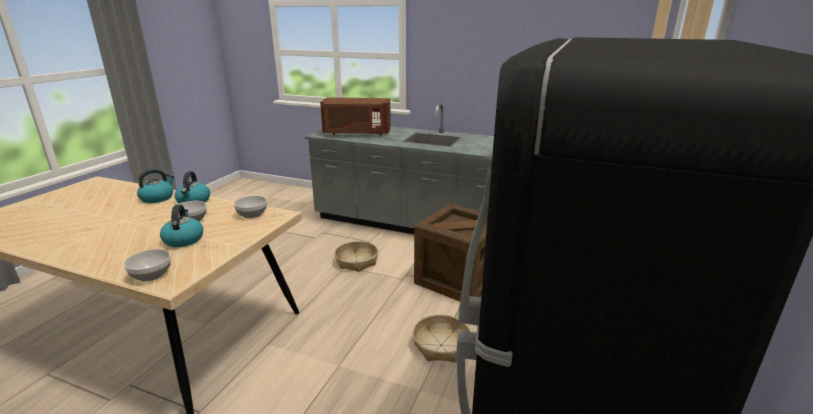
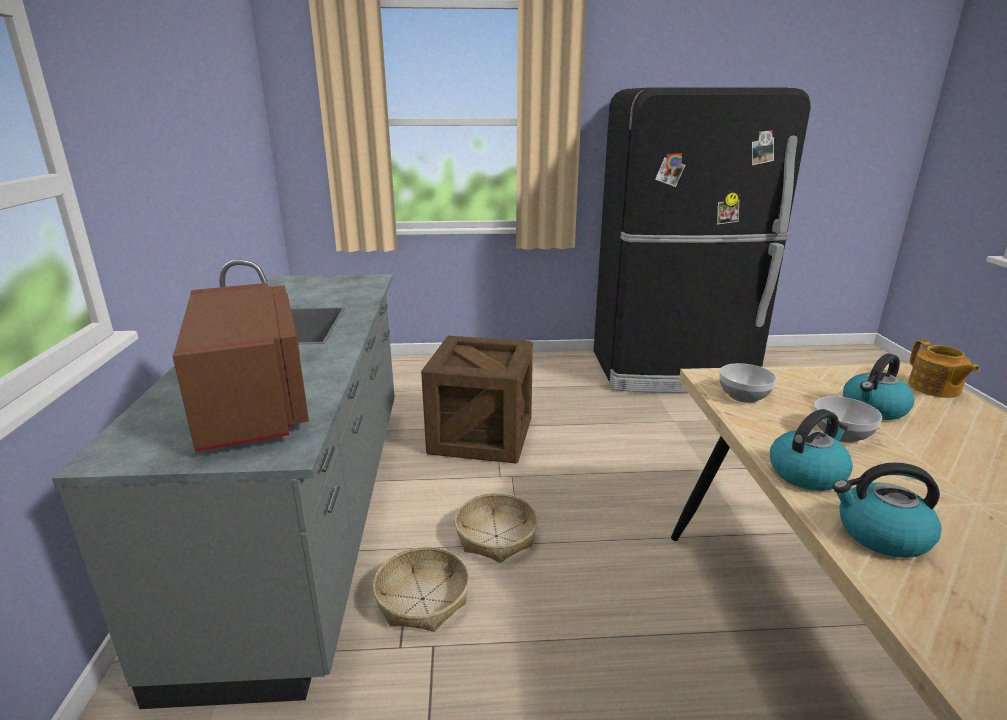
camera: 115 degrees left, 0 degrees up
bowl [124,249,171,281] -> teapot [908,340,980,398]
basket [413,315,471,362] -> basket moved to [373,547,469,632]

